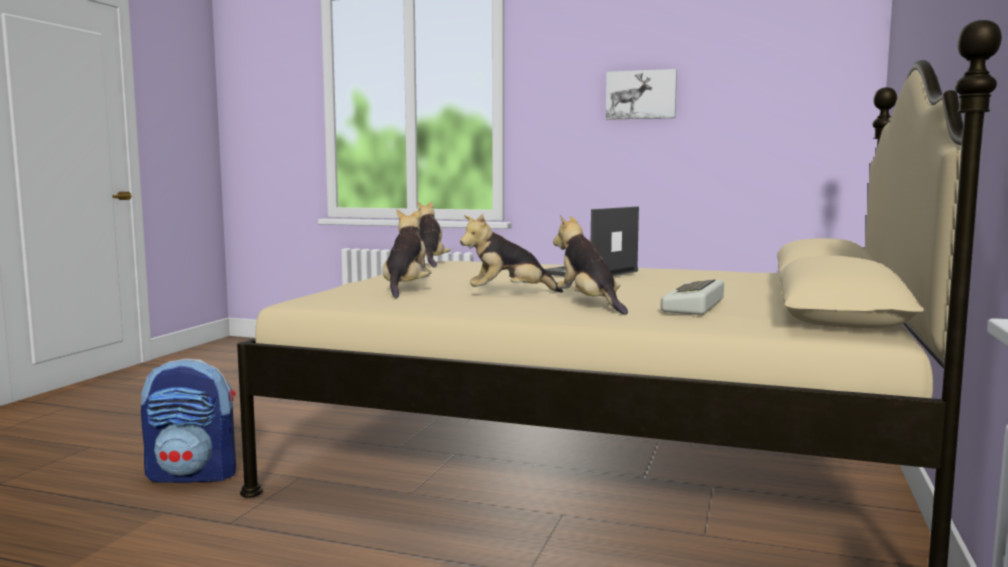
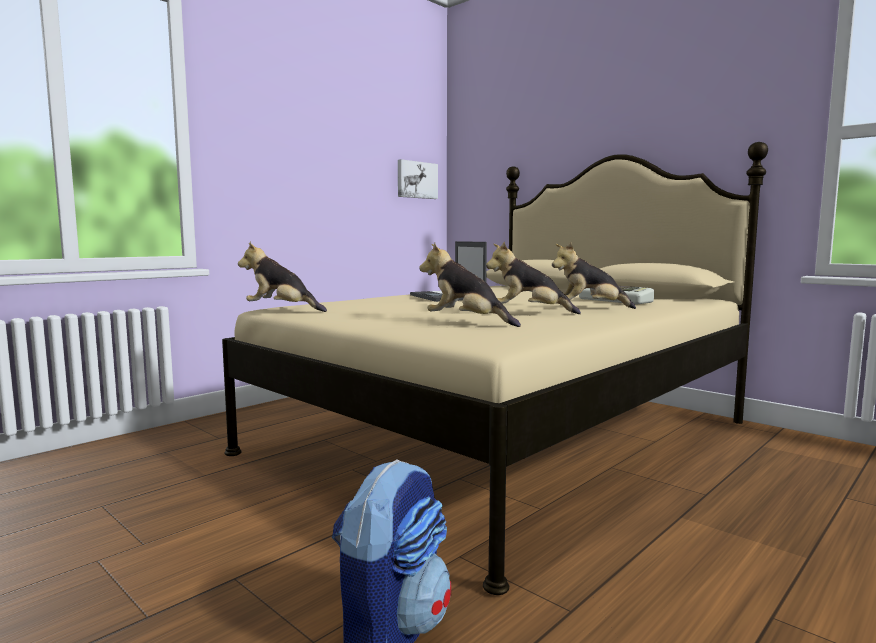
camera: 65 degrees left, 0 degrees up
plush toy [460,214,563,292] -> plush toy turned 90 degrees clockwise [486,242,581,314]
picture [606,69,677,120] -> picture moved to [398,159,438,199]

